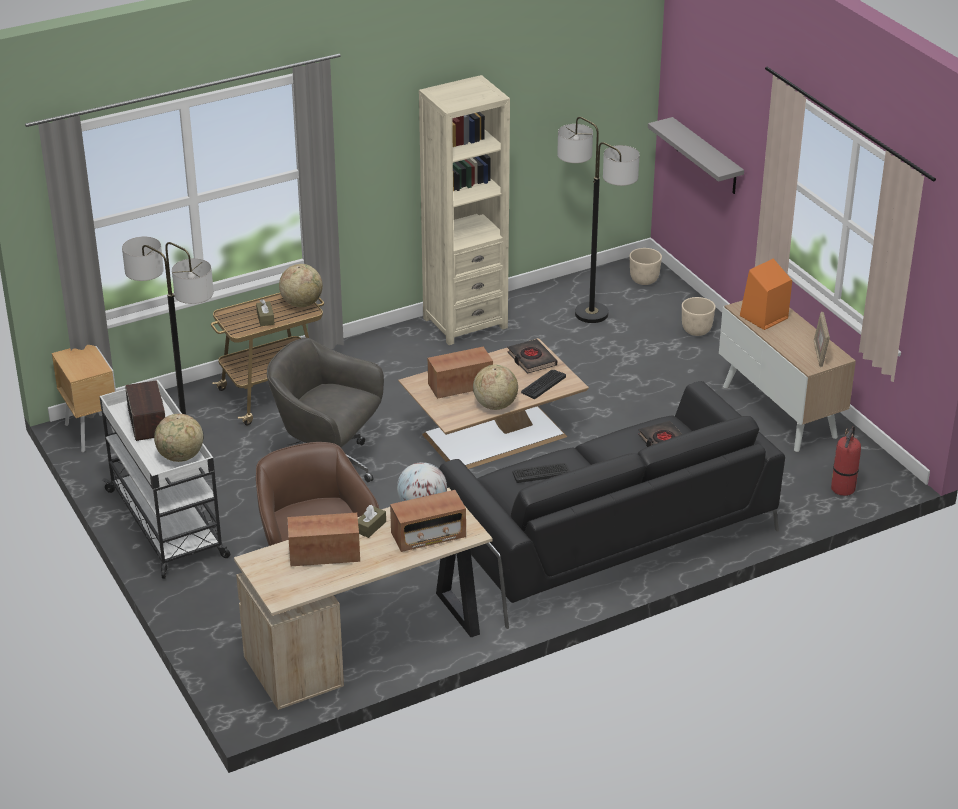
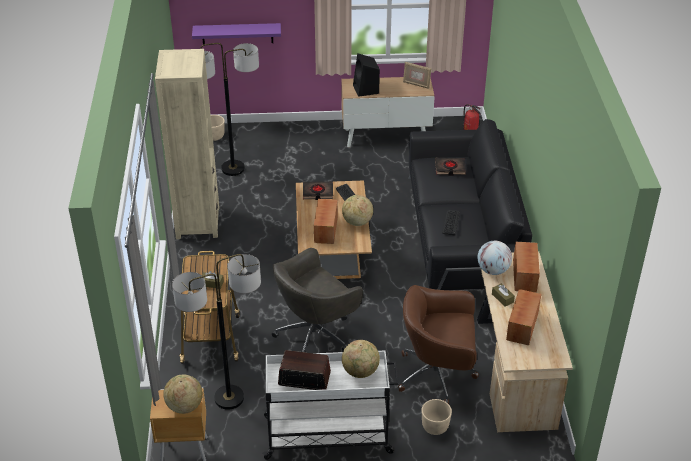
camera: 65 degrees left, 5 degrees up
globe [279,264,323,307] -> globe moved to [163,375,203,414]
grey shelf [648,117,744,194] -> purple shelf [192,23,281,45]
beige planter [682,297,715,336] -> beige planter moved to [422,399,452,435]
orange speaker [740,259,792,330] -> black speaker [353,53,380,97]

